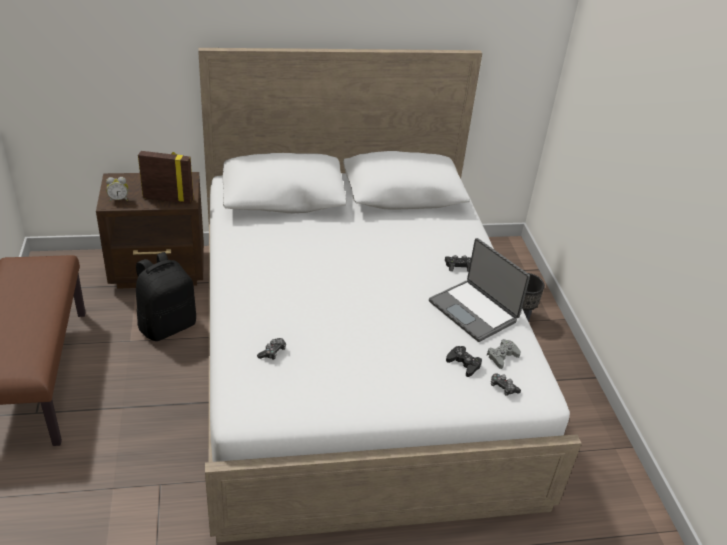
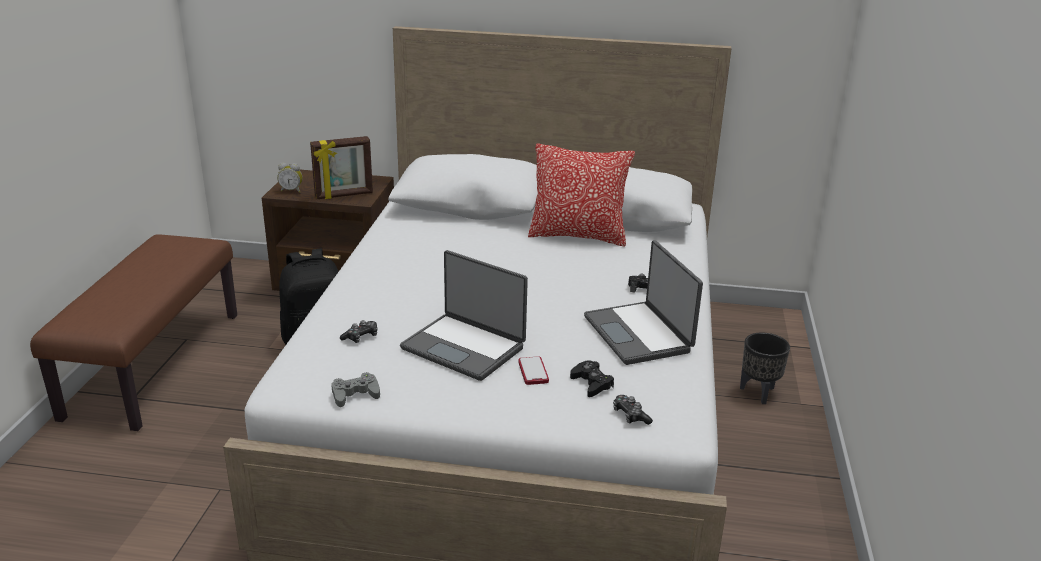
camera: 20 degrees right, 10 degrees down
picture frame [138,151,194,204] -> picture frame turned 135 degrees clockwise [310,136,373,199]
grey game controller [487,339,521,369] -> grey game controller moved to [331,372,380,407]
none -> laptop [400,250,528,381]
none -> phone [518,356,549,385]
none -> pillow [528,144,635,246]

